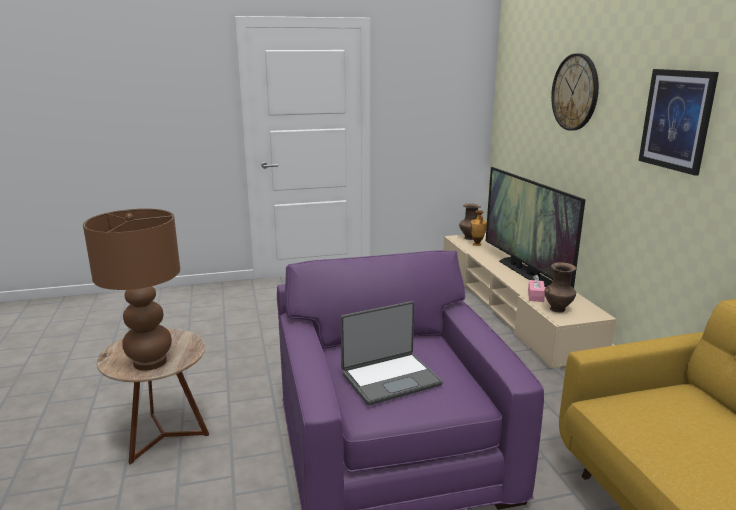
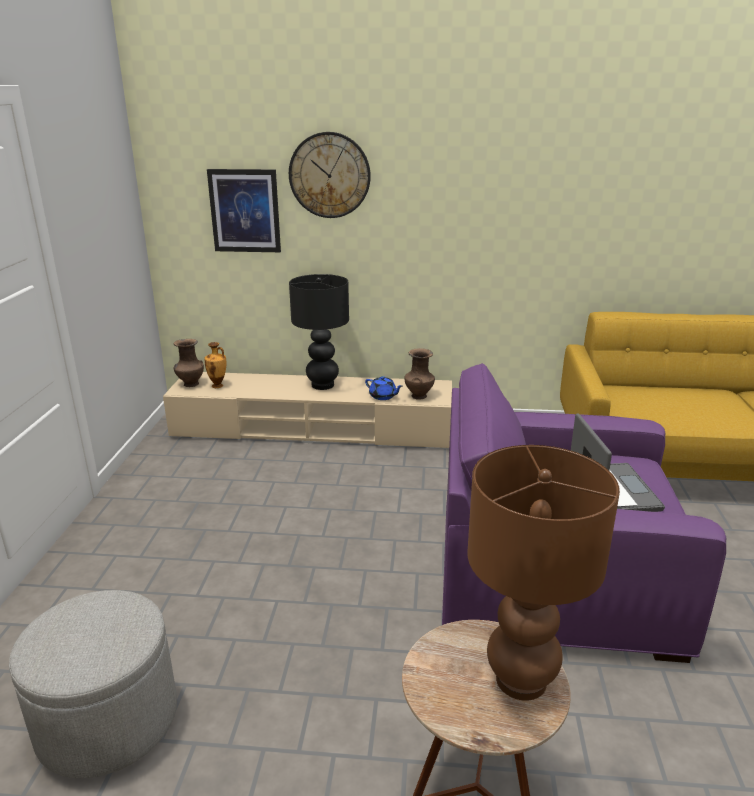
camera: 70 degrees left, 5 degrees up
television [486,167,586,288] -> black table lamp [289,274,349,390]
pink tissue box [528,274,545,302] -> blue teapot [365,376,403,400]
picture [638,69,719,176] -> picture moved to [207,169,281,252]
none -> grey ottoman [9,590,177,778]

